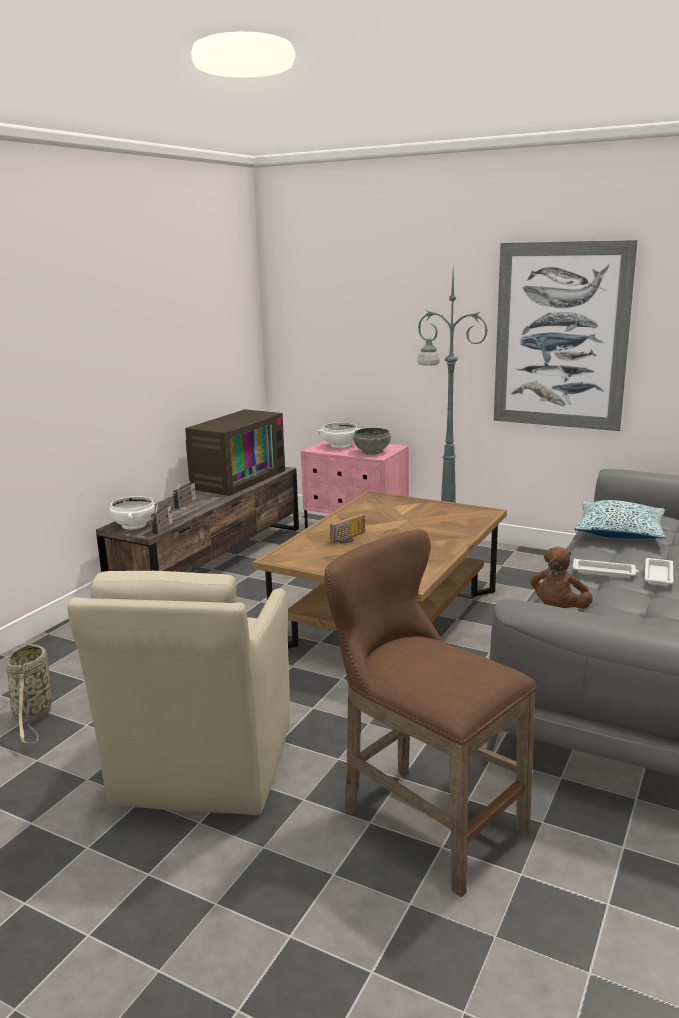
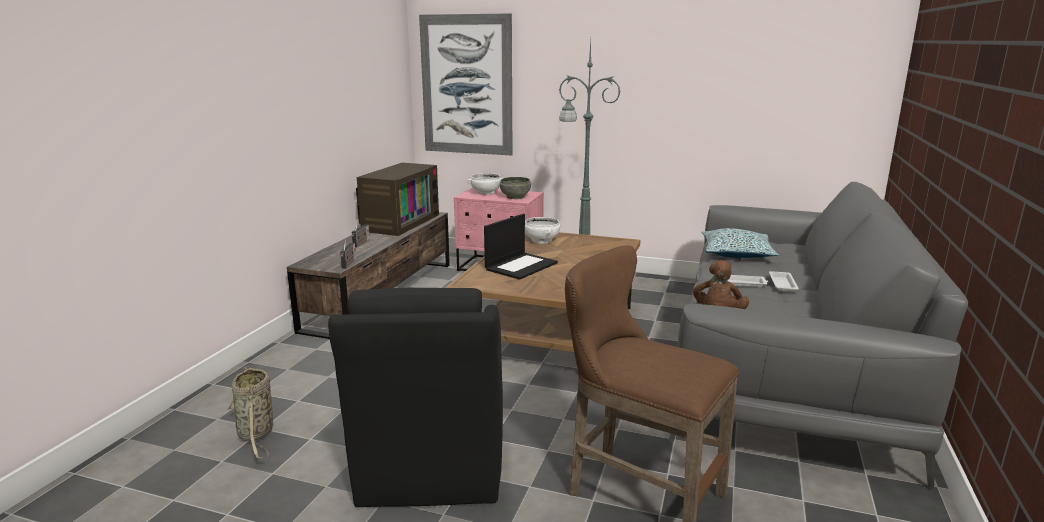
camera: 10 degrees left, 0 degrees up
beige armchair [67,571,290,815] -> black armchair [328,288,503,507]
white bowl [110,496,155,530] -> white bowl moved to [525,217,560,244]
radio [330,514,365,544] -> laptop [484,214,558,280]
picture [494,240,638,431] -> picture moved to [419,13,512,155]

